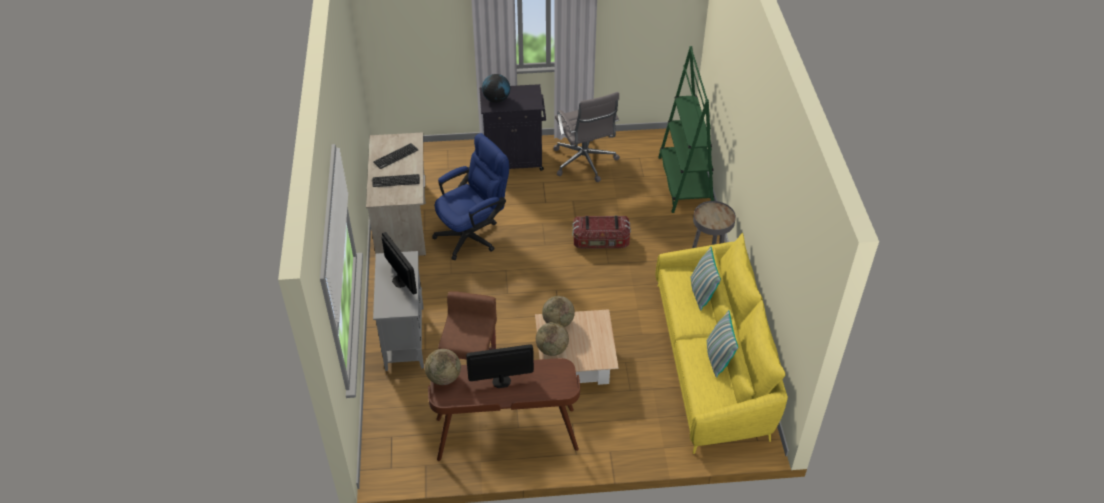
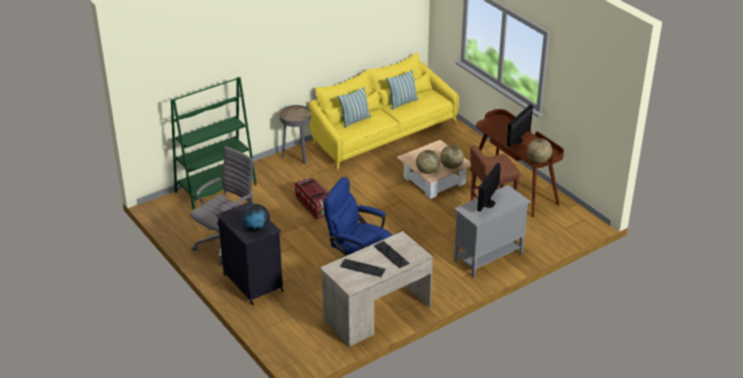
camera: 120 degrees left, 10 degrees down
monitor [466,344,534,388] -> monitor turned 105 degrees counterclockwise [507,104,533,147]

